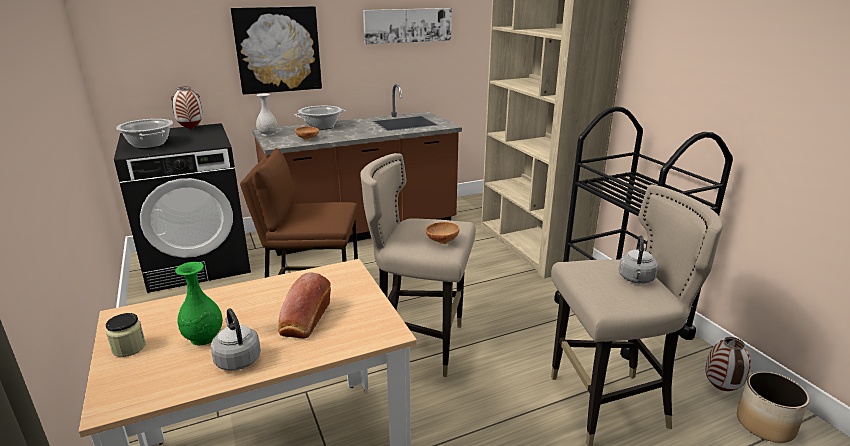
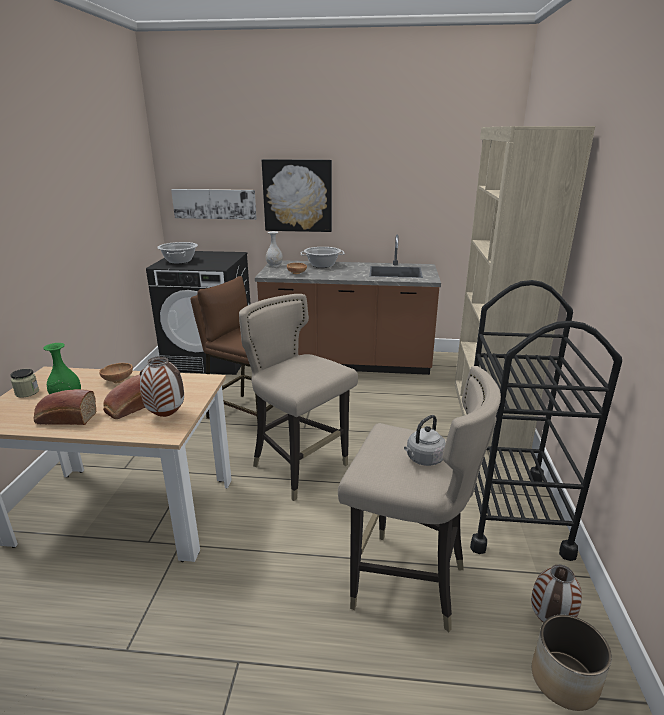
camera: 30 degrees right, 0 degrees up
vase [171,87,203,129] -> vase moved to [140,356,184,417]
grey kettle [211,308,261,371] -> bread [34,389,96,425]
picture [363,8,452,44] -> picture moved to [171,189,257,220]
brown bowl [426,222,459,244] -> brown bowl moved to [99,363,133,383]

